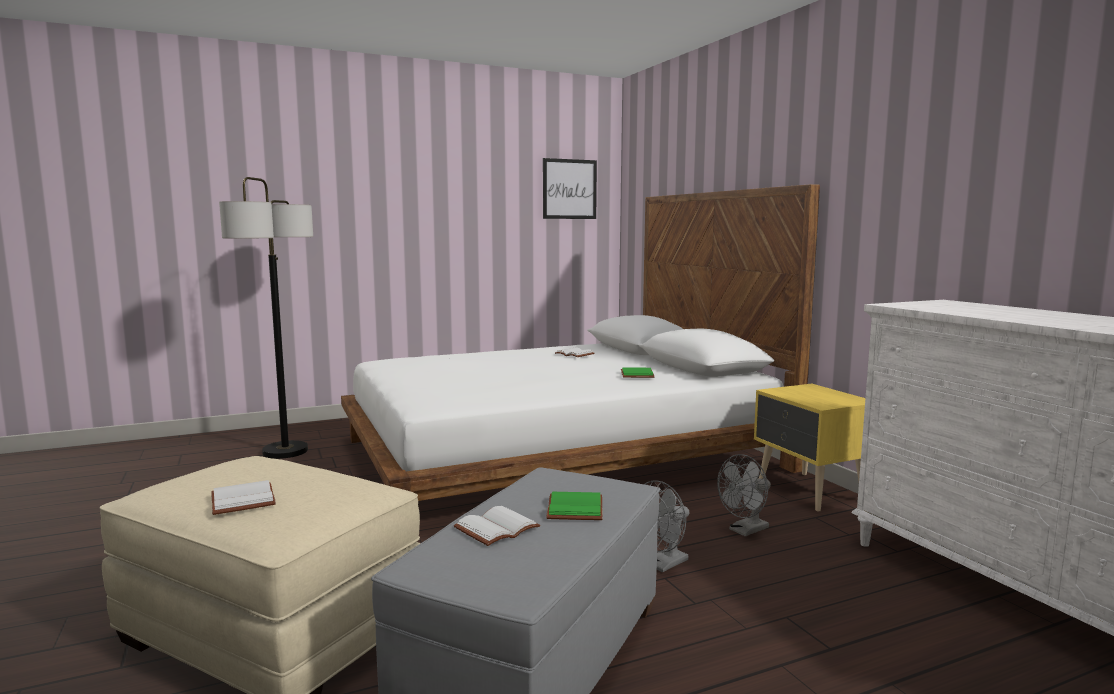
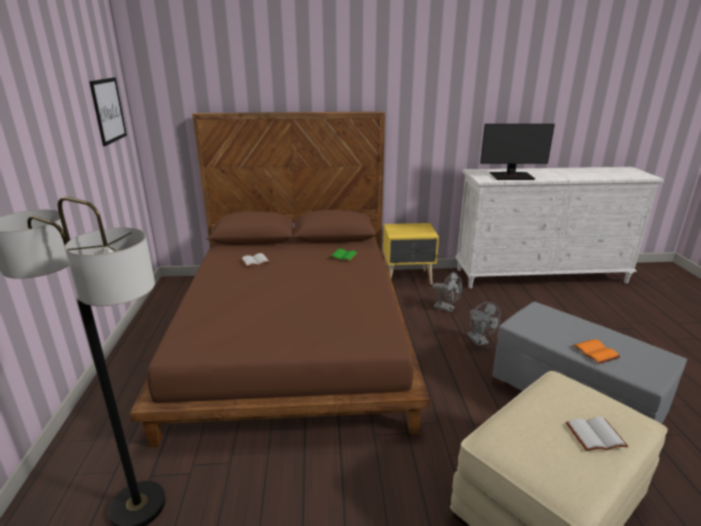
camera: 70 degrees left, 15 degrees up
white bed [341,184,820,501] -> brown bed [129,111,430,447]
white book [454,506,540,546] -> orange book [572,339,620,364]
green book [546,492,603,520] -> none
grey fan [717,454,771,536] -> grey fan turned 45 degrees counterclockwise [433,271,462,312]
none -> monitor [480,124,555,180]

